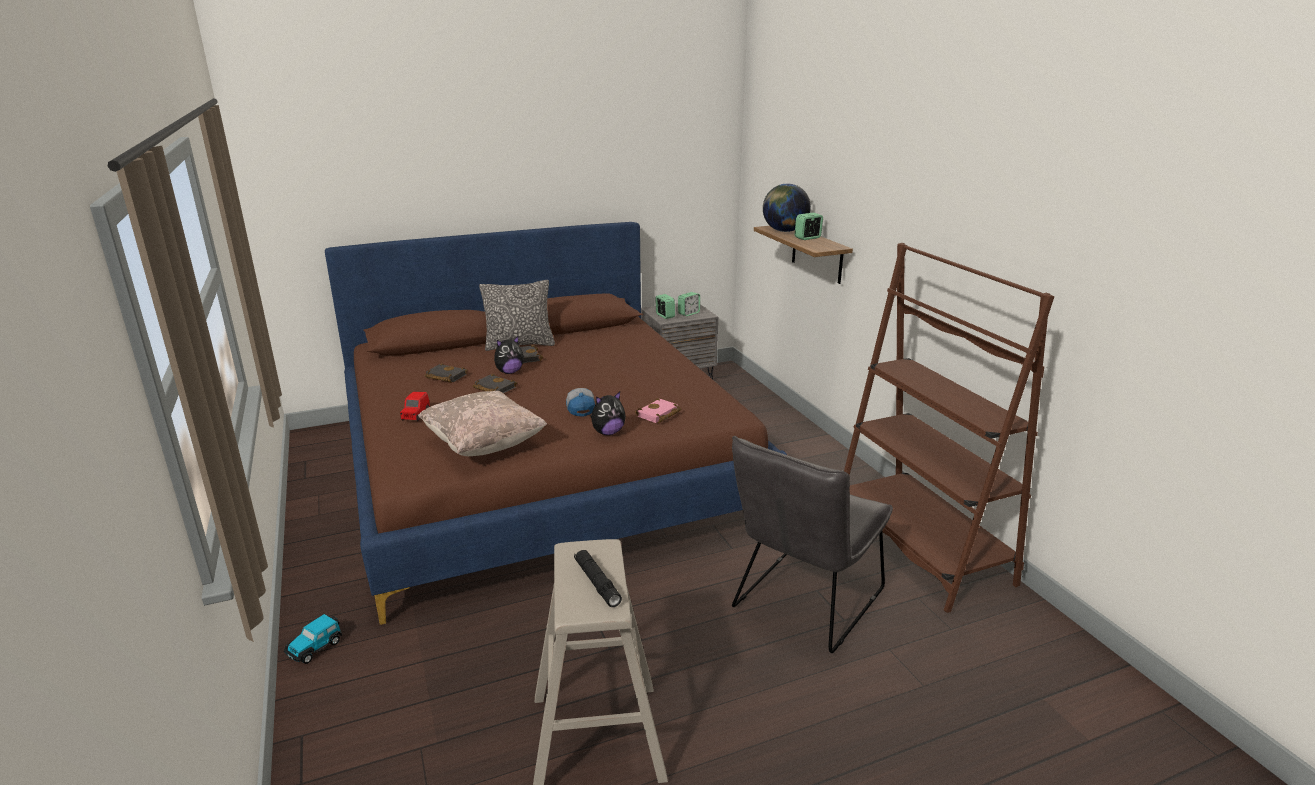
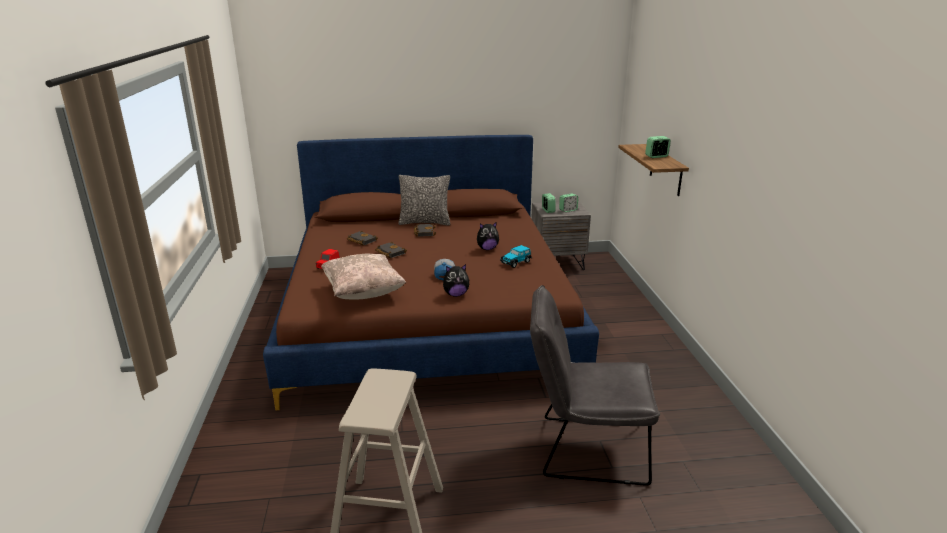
camera: 15 degrees right, 0 degrees up
toy car [284,614,343,664] -> toy car moved to [500,245,532,268]
plush toy [494,336,524,374] -> plush toy moved to [477,222,499,250]
black flashlight [574,550,622,607] -> none
pink book [635,398,681,423] -> none
grey chair [732,436,893,653] -> grey chair turned 45 degrees clockwise [530,285,660,486]
globe [763,184,811,232] -> none
brown bookcase [844,243,1054,613] -> none

